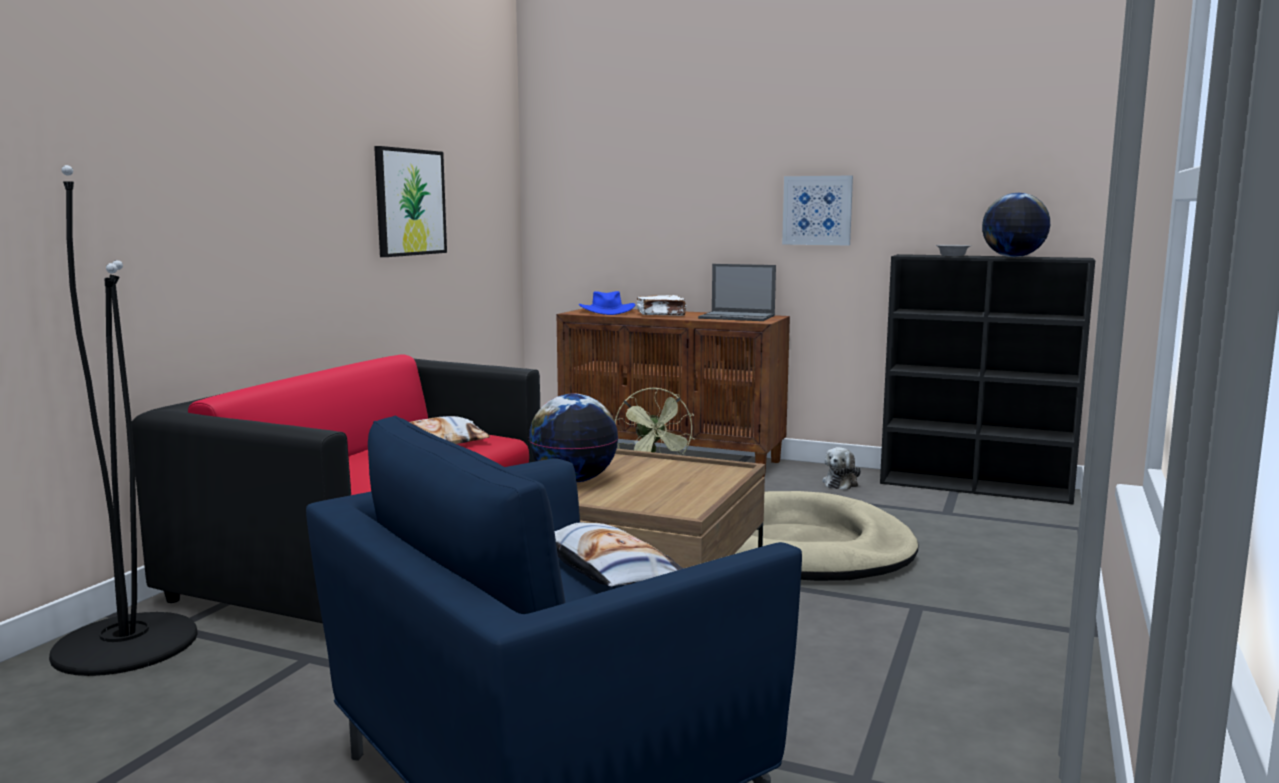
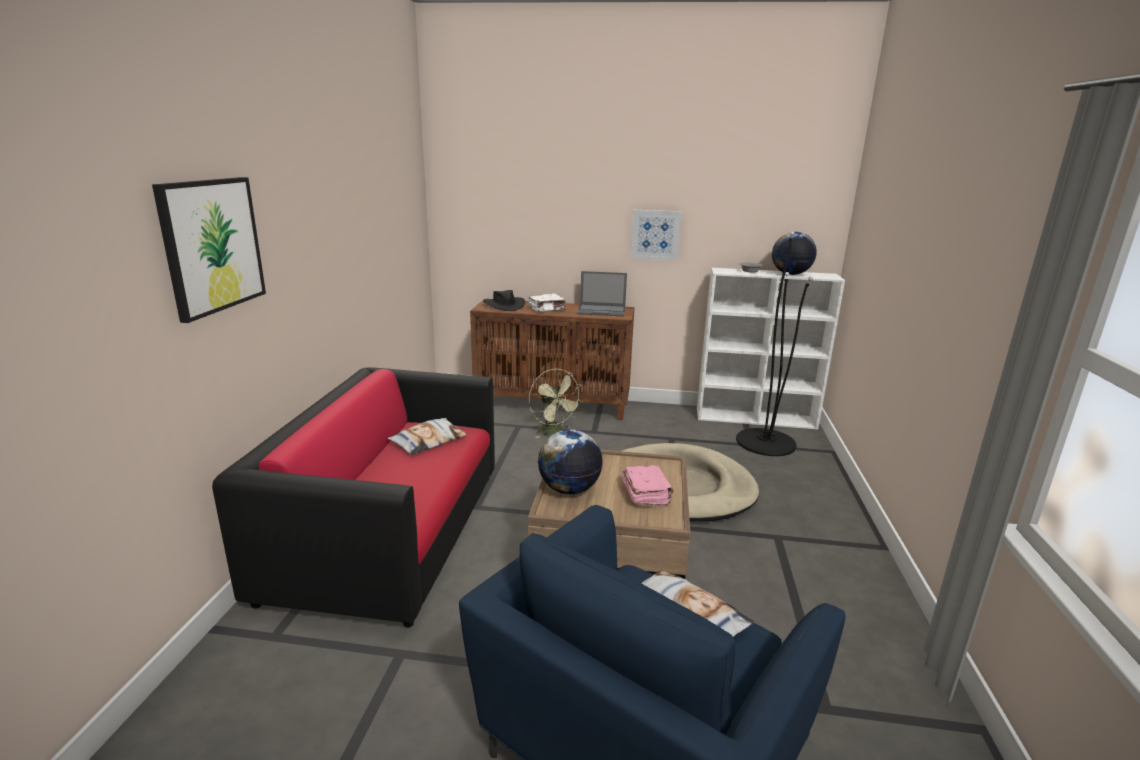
camera: 15 degrees left, 10 degrees up
black floor lamp [49,165,198,676] -> black floor lamp moved to [736,231,813,456]
picture [374,146,447,257] -> picture moved to [152,177,266,323]
blue hat [579,291,635,315] -> black hat [483,290,525,311]
plush toy [822,447,861,490] -> none
black bookcase [880,254,1095,504] -> white bookcase [697,268,845,429]
none -> pink book [621,465,674,506]

